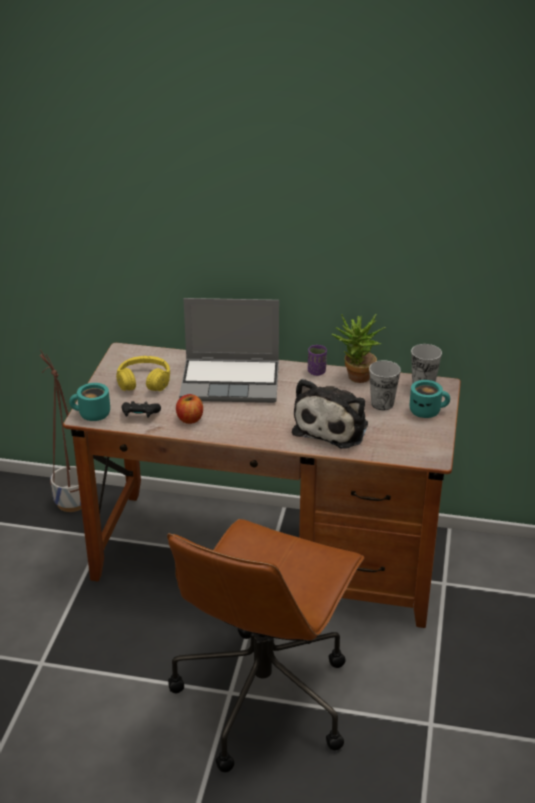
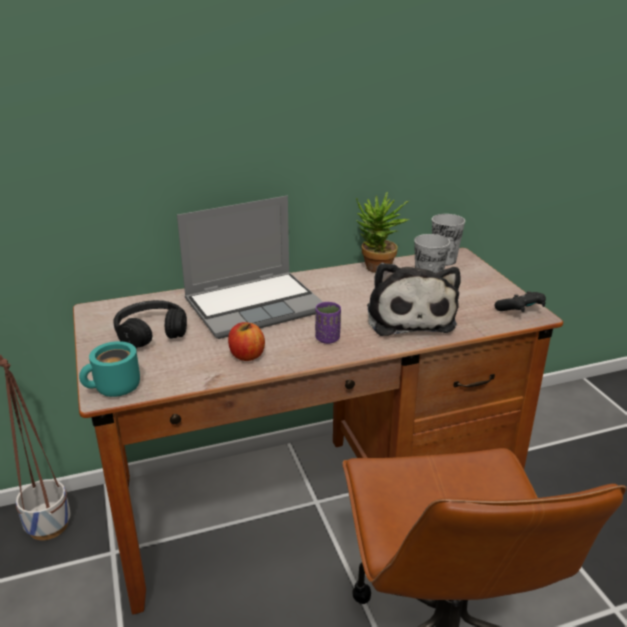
camera: 30 degrees left, 5 degrees down
yellow headphones [116,356,170,391] -> black headphones [113,300,187,348]
black game controller [121,401,161,418] -> black game controller moved to [495,291,546,312]
purple cup [308,345,327,376] -> purple cup moved to [315,302,341,344]
turquoise mug [410,380,450,418] -> none

